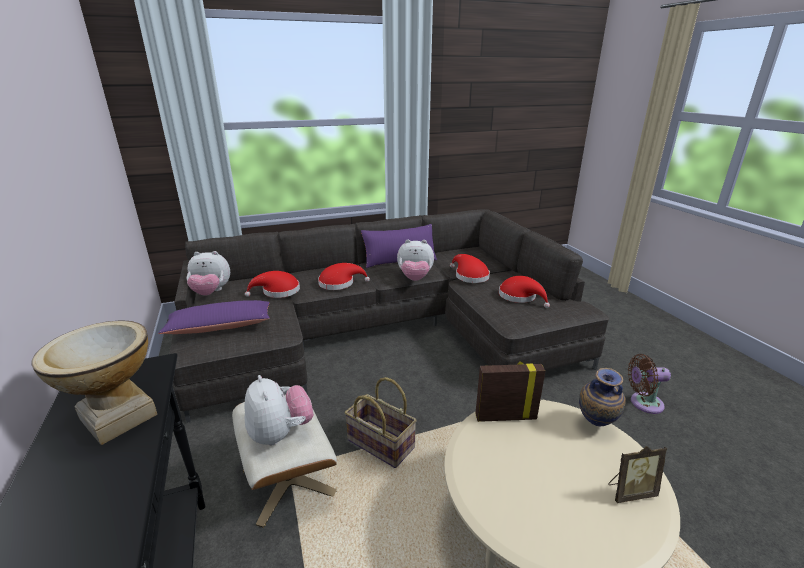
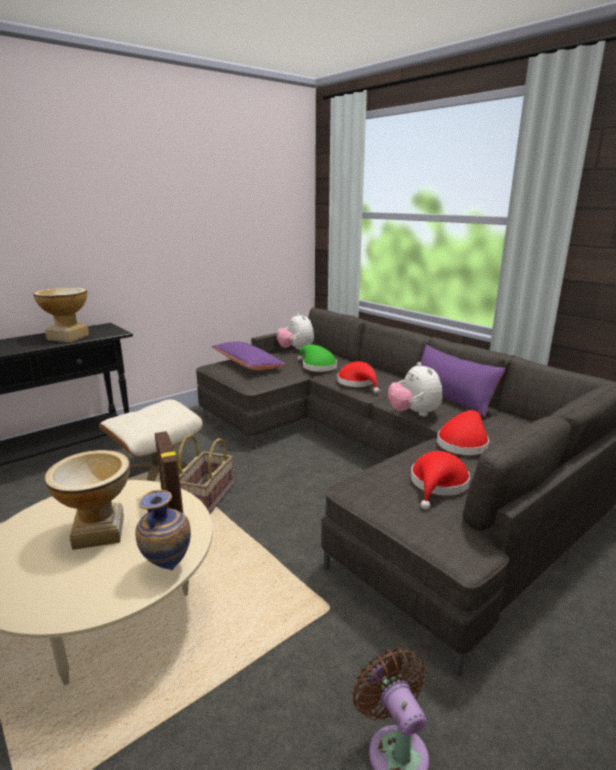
camera: 70 degrees right, 5 degrees down
plush toy [244,375,314,445] -> none
red hat [245,271,300,298] -> green hat [297,344,337,372]
picture frame [608,446,667,503] -> none
none -> vase [44,450,130,550]

